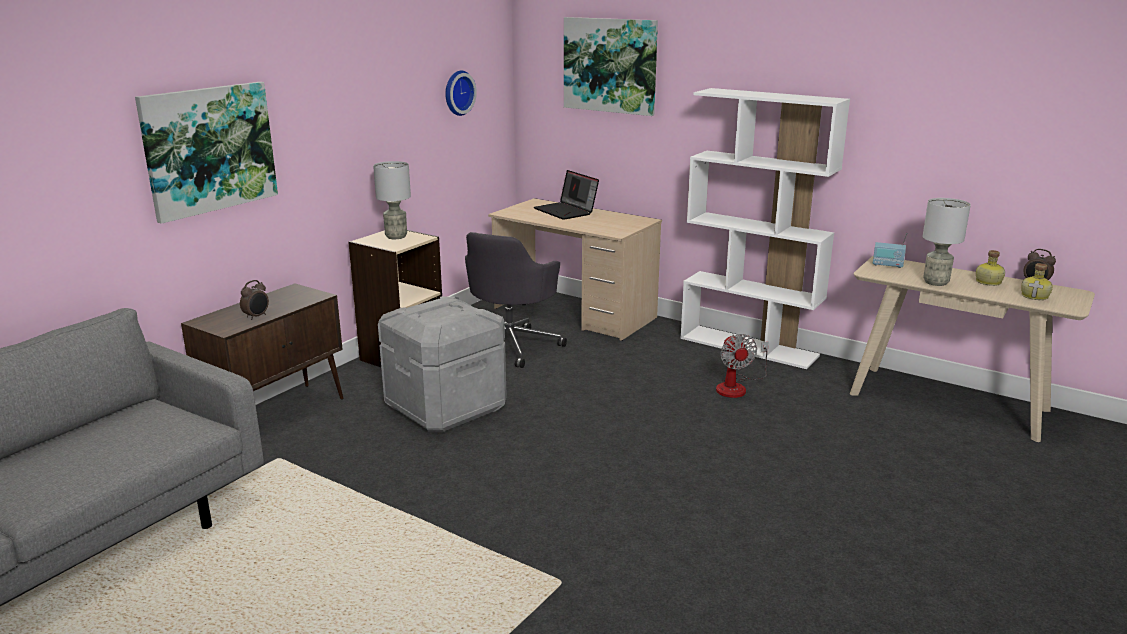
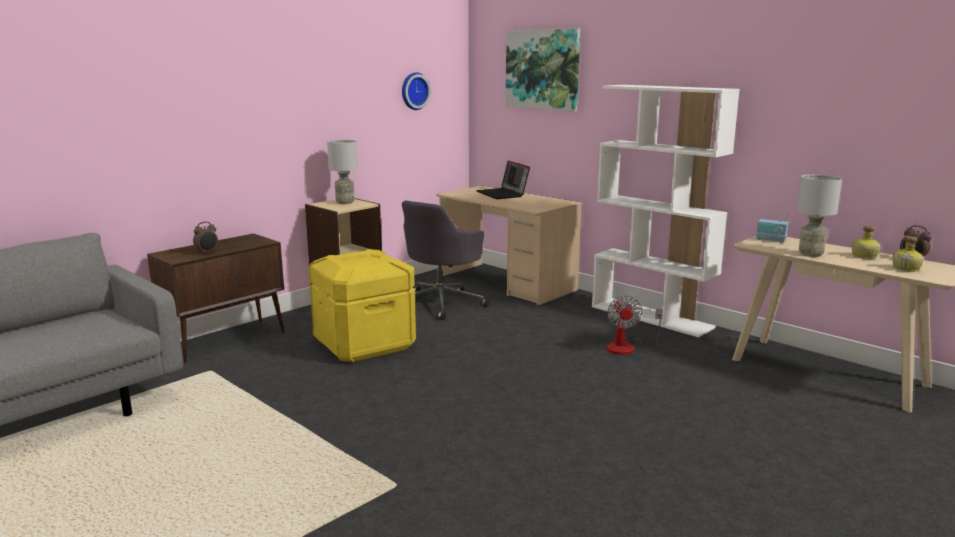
camera: 10 degrees right, 5 degrees down
picture [135,82,278,224] -> none
grey storage box [378,297,507,432] -> yellow storage box [309,249,416,362]

